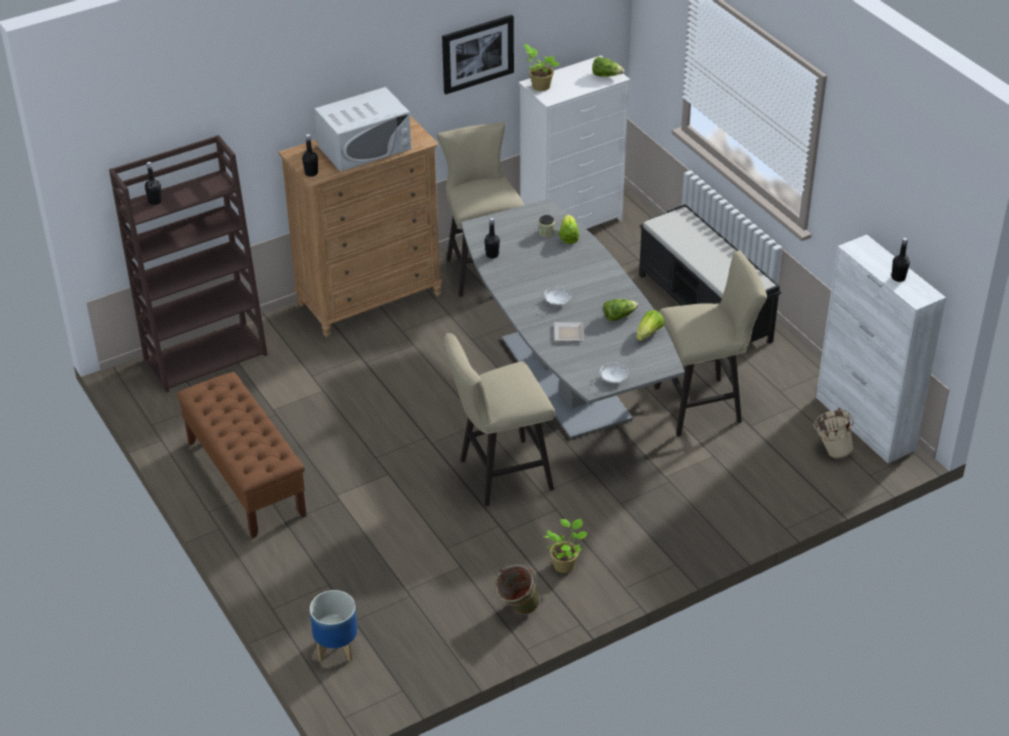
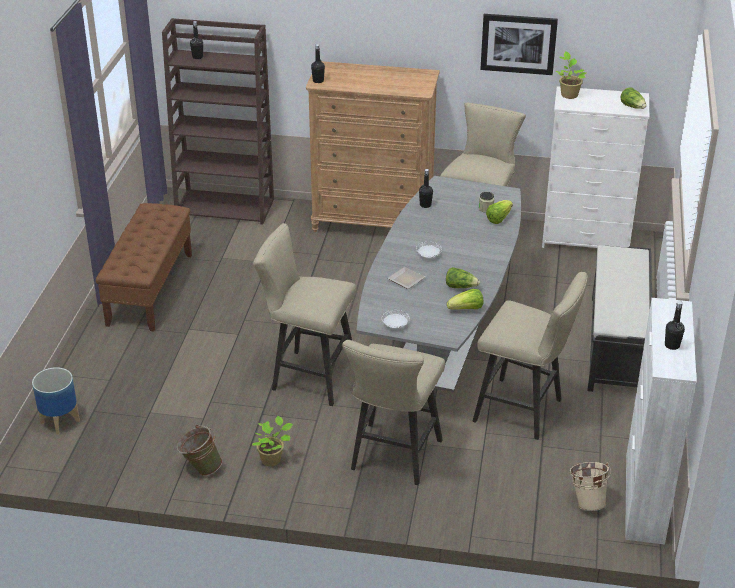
camera: 40 degrees right, 5 degrees down
white microwave [314,87,411,172] -> none
none -> beige stool [342,340,445,485]

